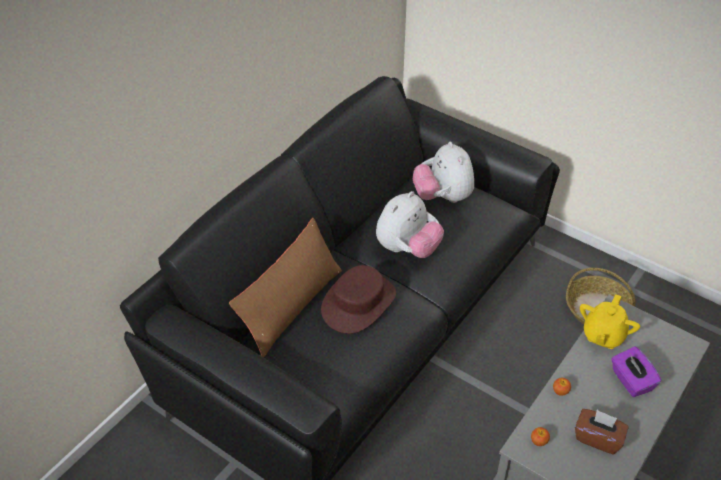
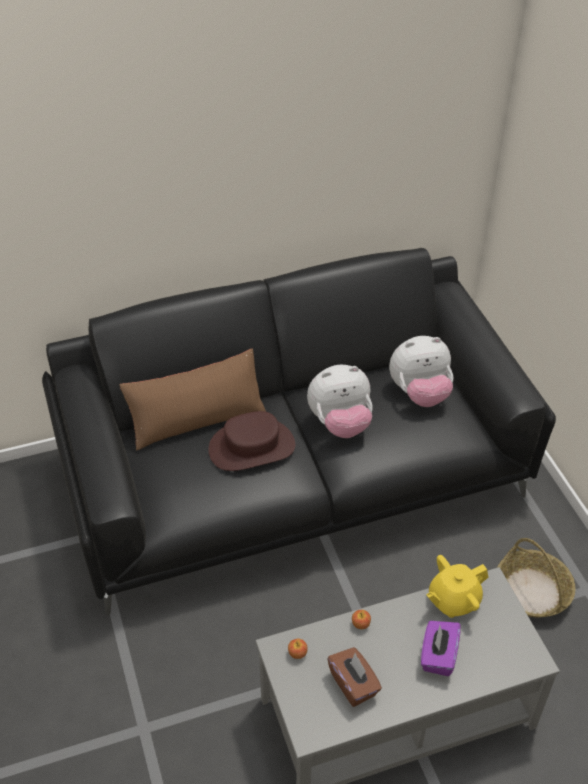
camera: 35 degrees right, 0 degrees up
plush toy [413,142,474,203] -> plush toy turned 120 degrees counterclockwise [389,336,453,407]

